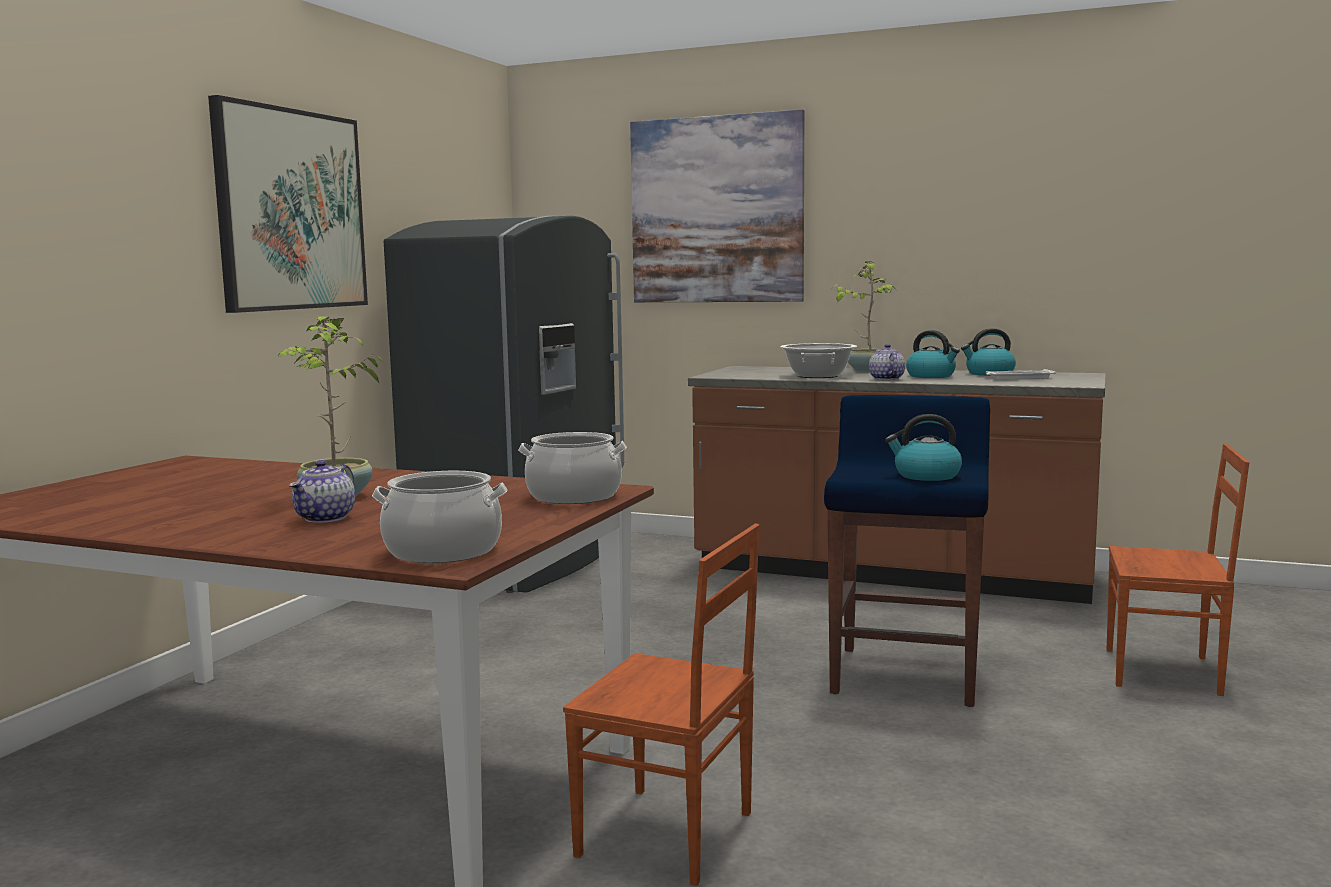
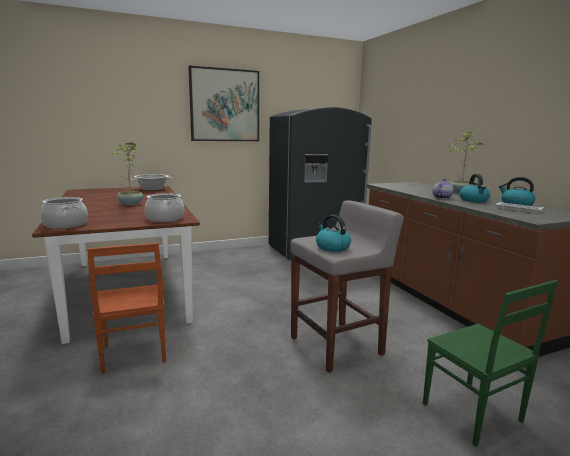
camera: 45 degrees right, 5 degrees up
teapot [289,460,355,523] -> none
picture [630,109,804,302] -> none
cooking pot [780,343,857,378] -> cooking pot moved to [131,174,172,191]
blue stool [824,395,990,707] -> grey stool [290,200,404,373]
brown chair [1107,443,1250,696] -> green chair [423,280,558,447]

